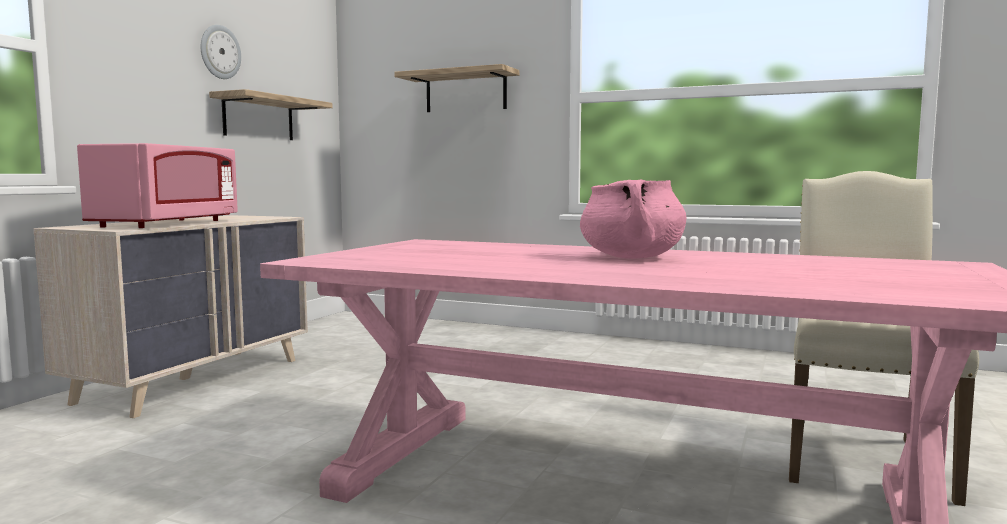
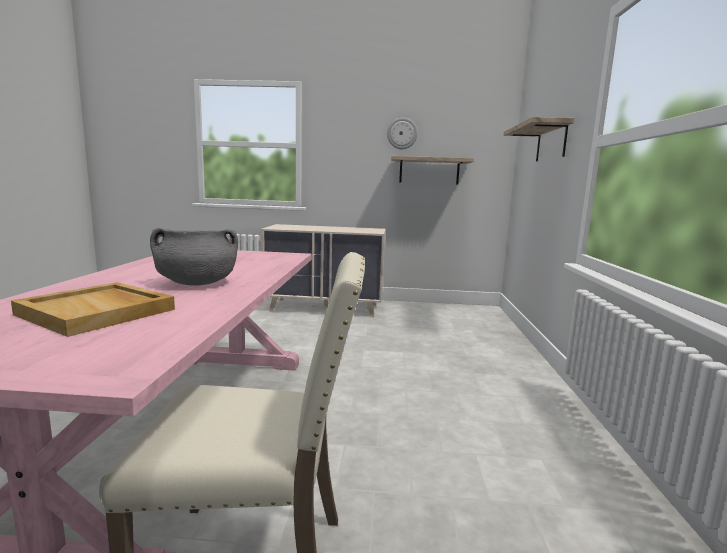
camera: 70 degrees right, 5 degrees up
pink microwave [77,143,238,228] -> none
pink cooking pot [580,179,686,259] -> grey cooking pot [150,228,238,285]
none -> beige tray [11,282,175,337]

